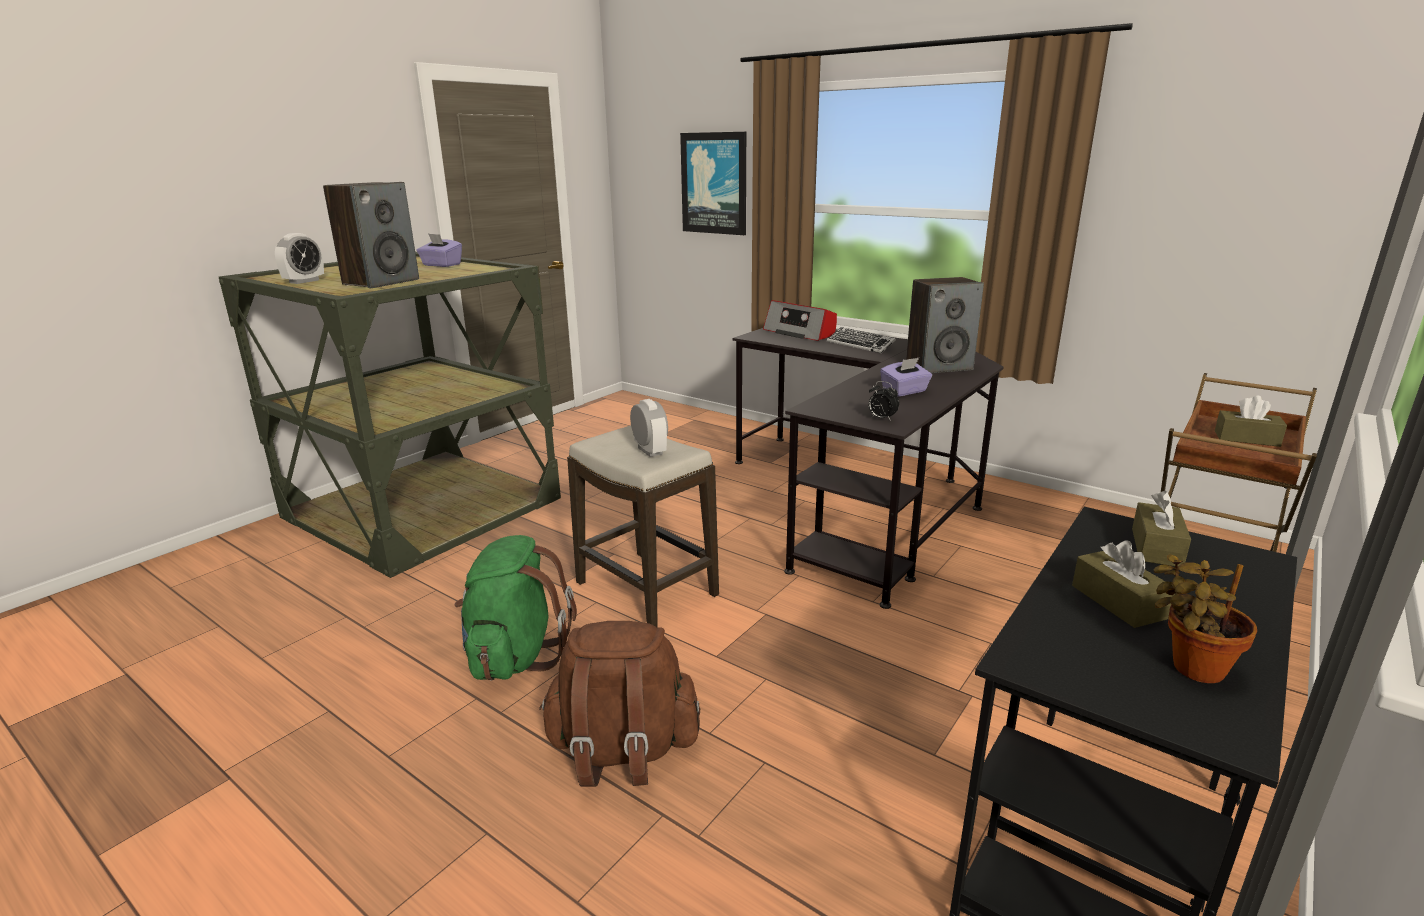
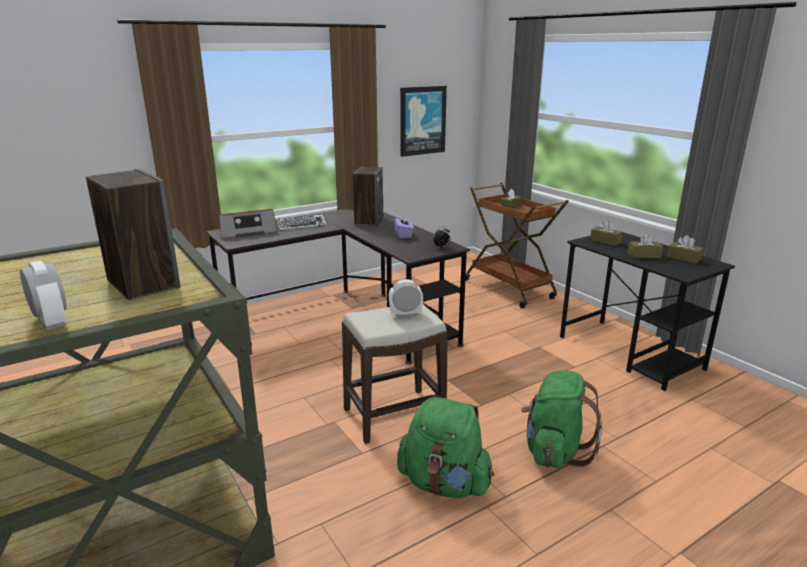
camera: 70 degrees left, 0 degrees up
purple tissue box [417,233,462,267] -> none
brown backpack [539,621,700,787] -> green backpack [521,370,602,468]
picture [680,132,746,235] -> picture moved to [400,86,447,157]
potted plant [1154,554,1257,683] -> brown tissue box [666,235,704,264]

